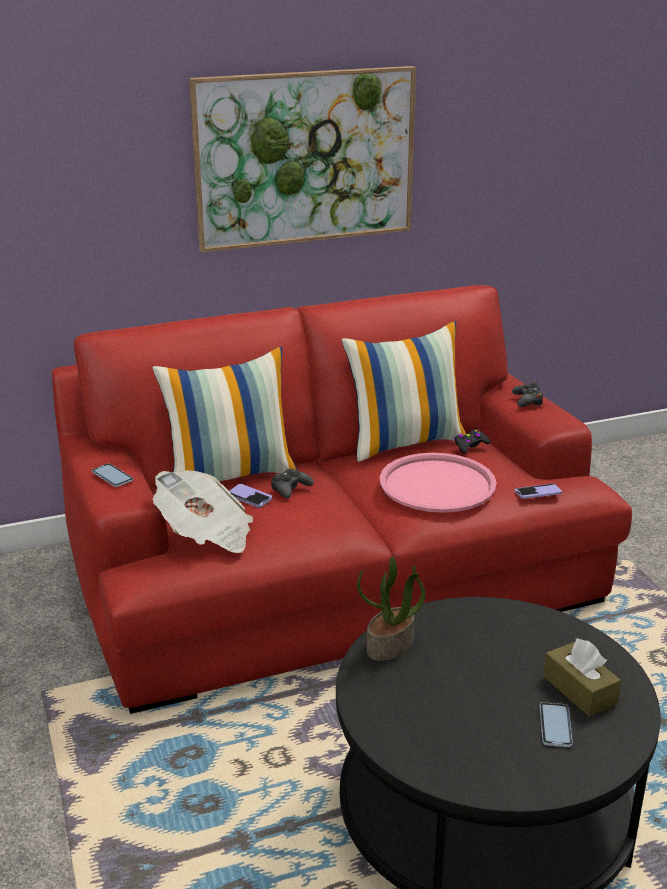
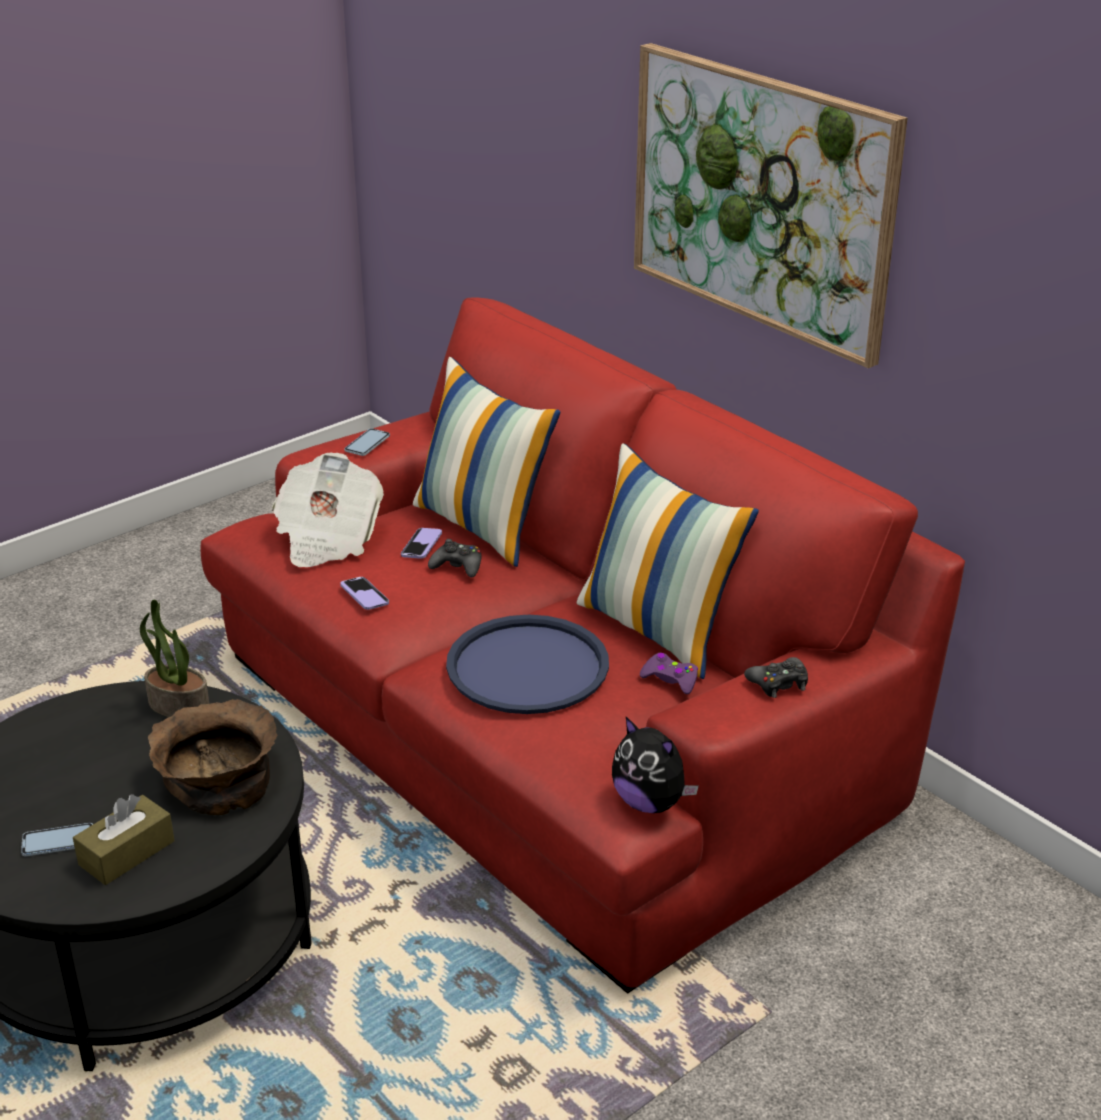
camera: 70 degrees right, 5 degrees up
pink tray [380,453,497,513] -> blue tray [446,615,609,714]
black game controller [454,429,491,454] -> purple game controller [640,653,698,694]
phone [514,484,562,499] -> phone moved to [340,577,389,610]
none -> brown bowl [148,699,278,815]
none -> plush toy [612,717,699,813]

